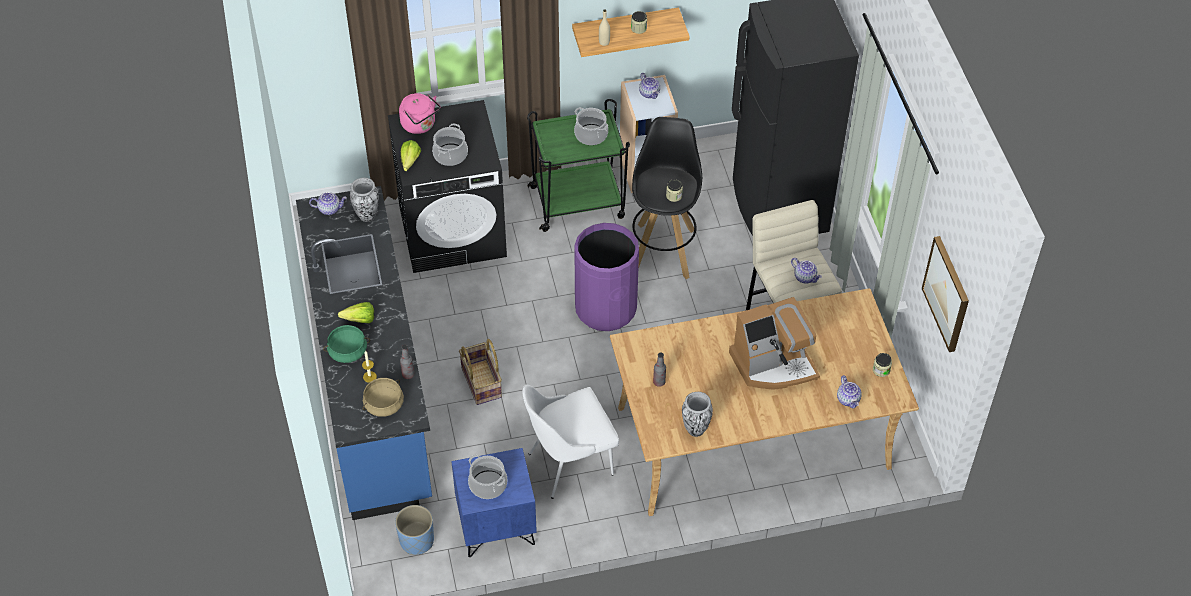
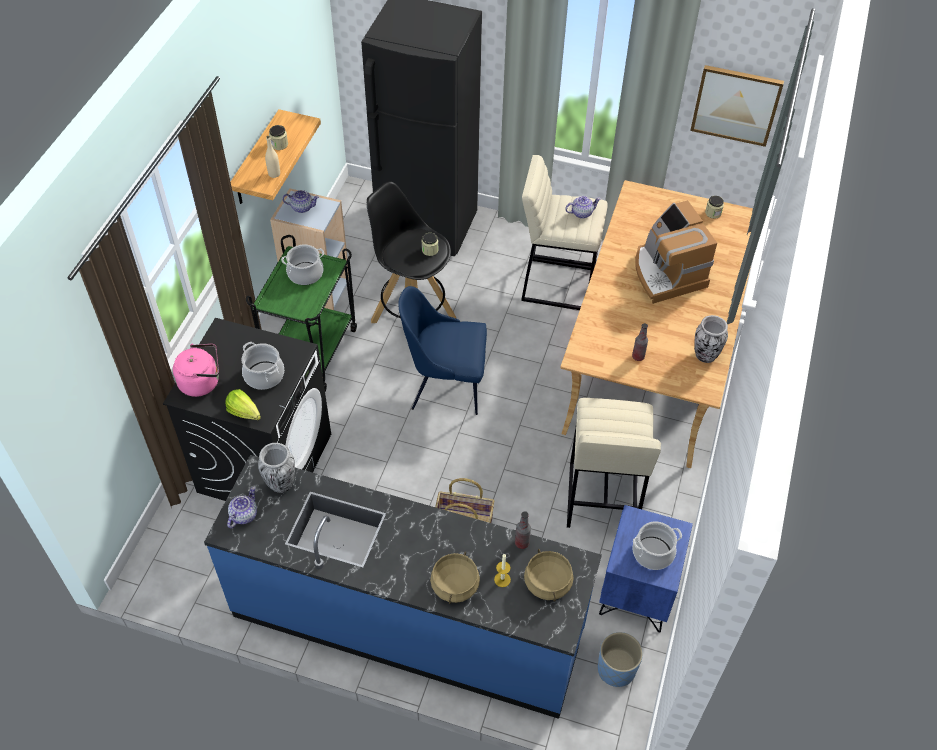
camera: 60 degrees left, 0 degrees up
green cooking pot [323,325,370,363] -> beige cooking pot [430,552,480,604]
lettuce [338,302,374,323] -> none
white chair [523,384,619,499] -> beige stool [567,398,661,528]
purple trash can [574,223,639,331] -> blue chair [398,286,487,415]
coffee machine [729,297,820,390] -> coffee machine turned 150 degrees clockwise [635,200,717,304]
teapot [837,375,862,409] -> none

